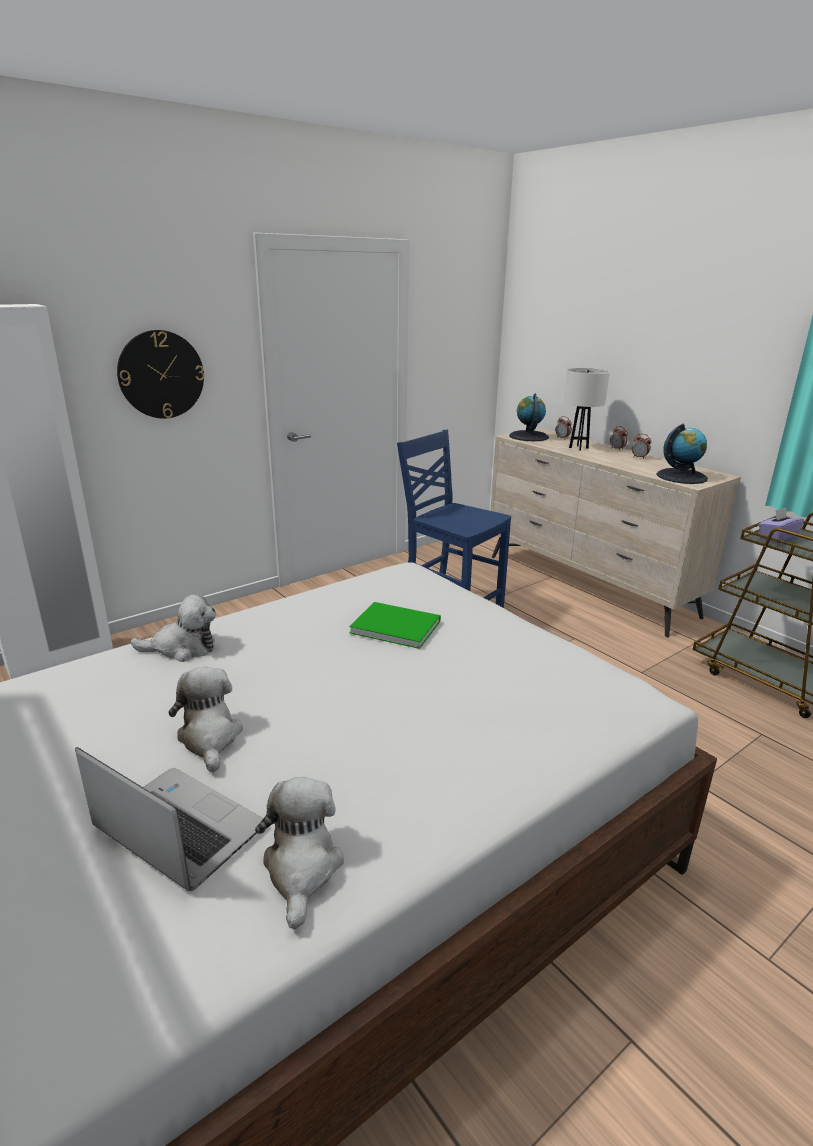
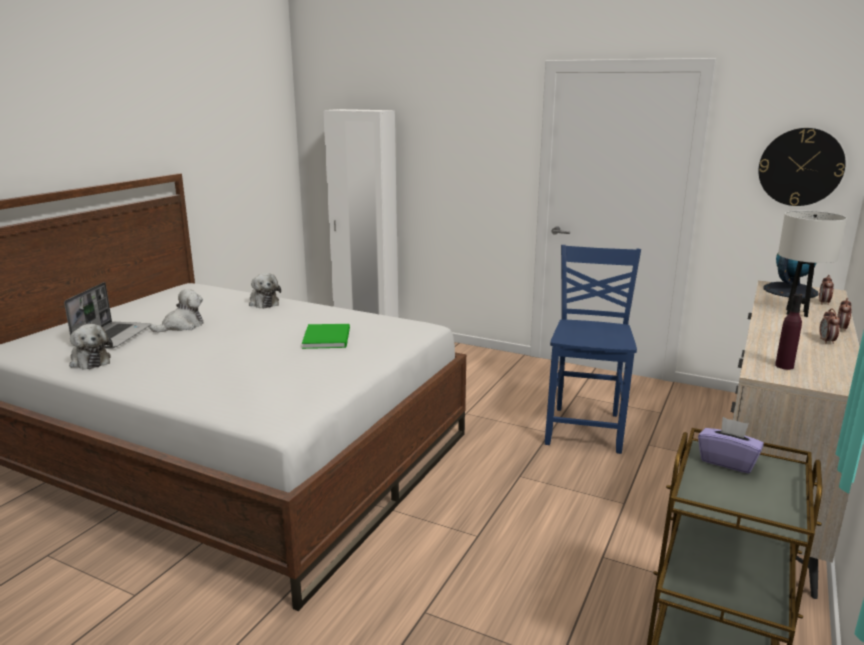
camera: 65 degrees right, 5 degrees down
wall clock [117,330,204,419] -> wall clock moved to [758,128,846,206]
plush toy [255,777,344,929] -> plush toy turned 75 degrees clockwise [69,324,113,369]
globe [657,424,708,484] -> purple bottle [775,294,803,370]

